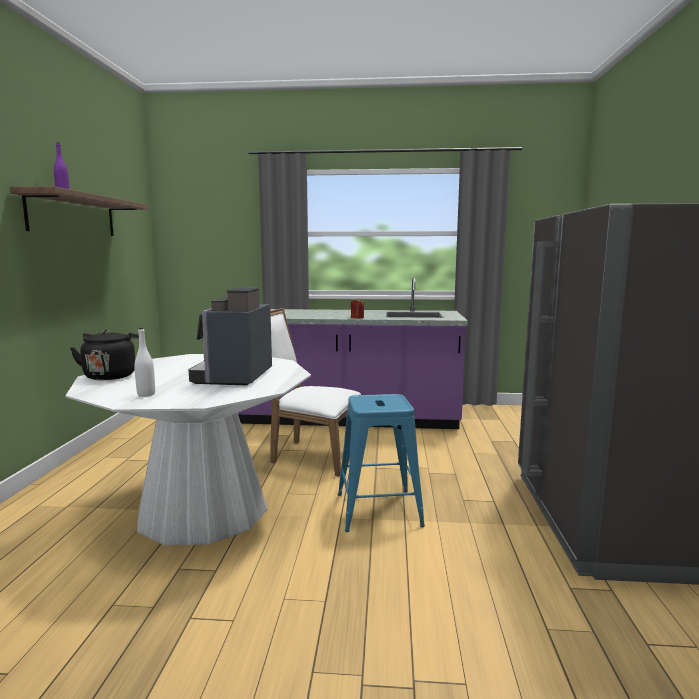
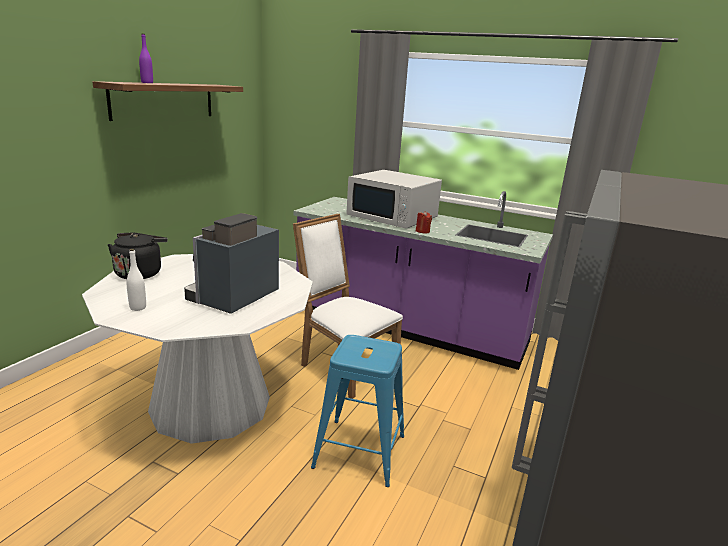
camera: 20 degrees right, 10 degrees up
none -> white microwave [346,170,442,229]

